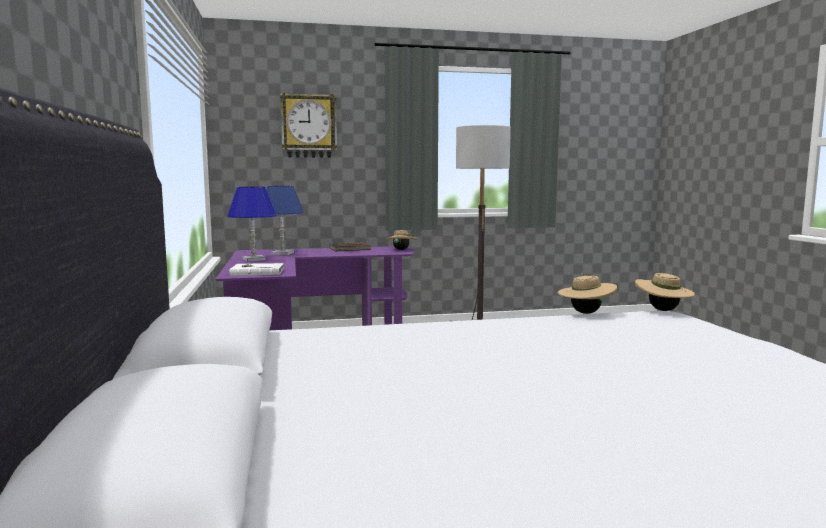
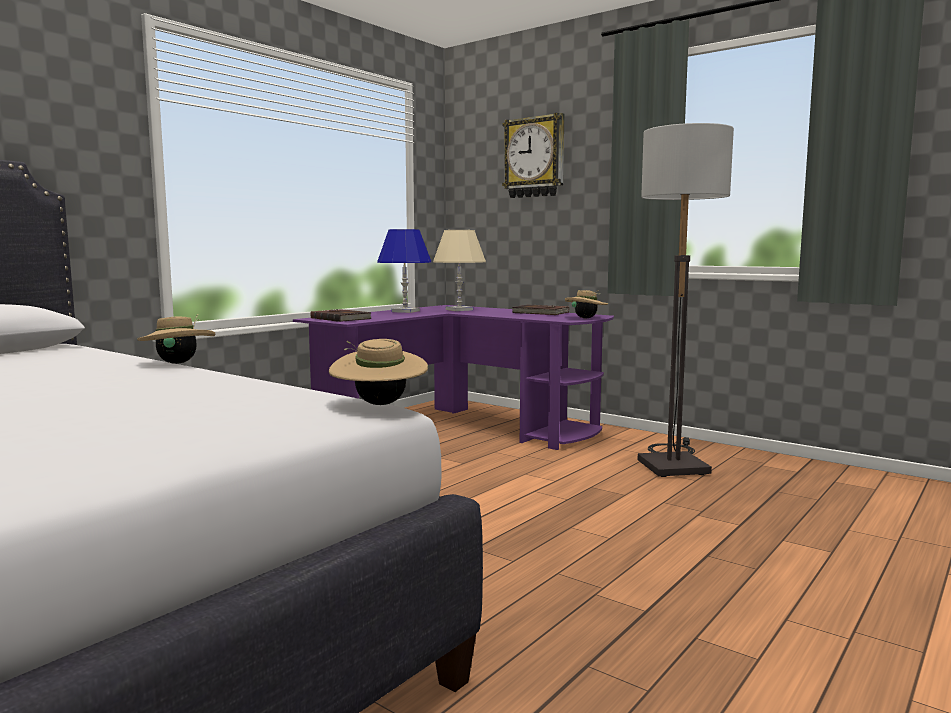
camera: 50 degrees right, 0 degrees up
white book [229,263,285,275] -> brown book [310,309,372,322]
blue table lamp [266,186,304,255] -> beige table lamp [433,230,486,311]
beige hat [557,273,617,314] -> beige hat moved to [137,314,215,364]

